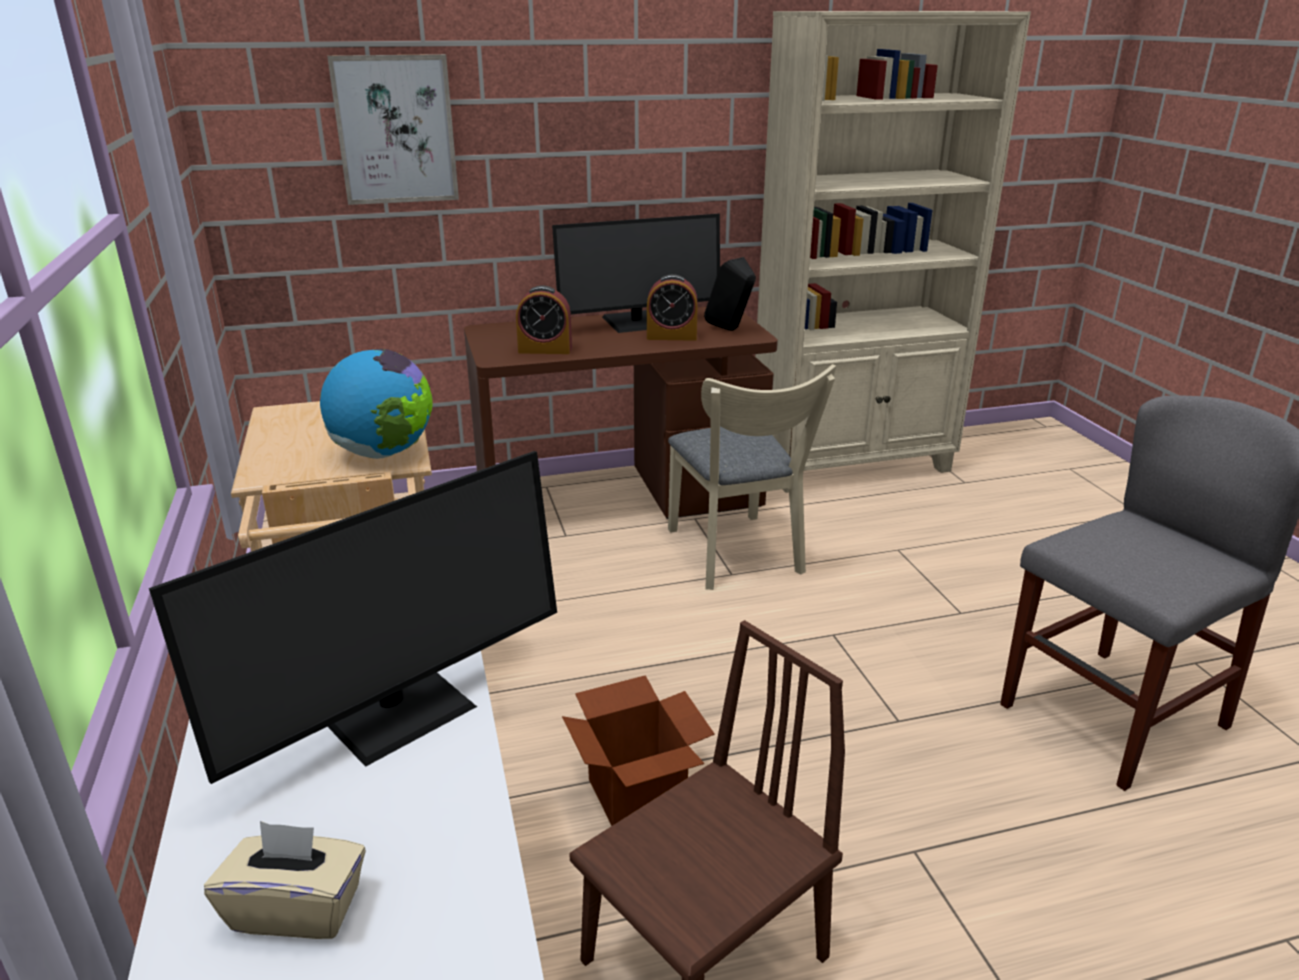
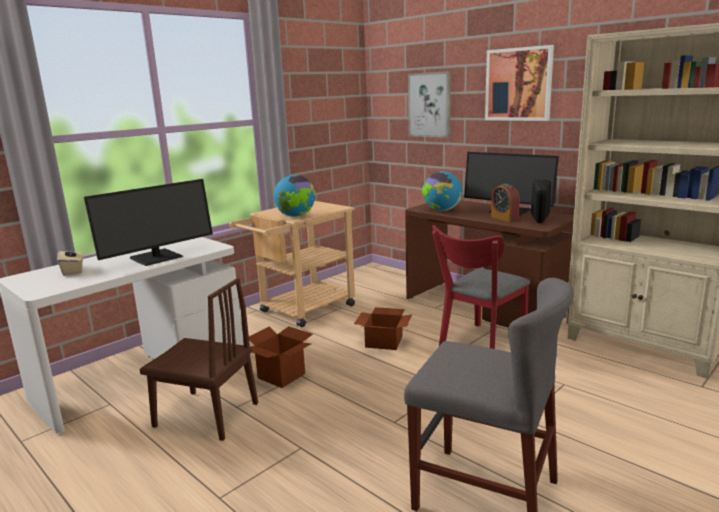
camera: 60 degrees right, 10 degrees down
monitor [149,451,557,784] -> monitor turned 60 degrees counterclockwise [84,179,213,266]
alarm clock [516,285,572,354] -> globe [422,171,462,211]
beige chair [668,364,836,590] -> red chair [432,225,530,349]
none -> cardboard box [354,307,412,350]
none -> picture [485,45,554,121]

